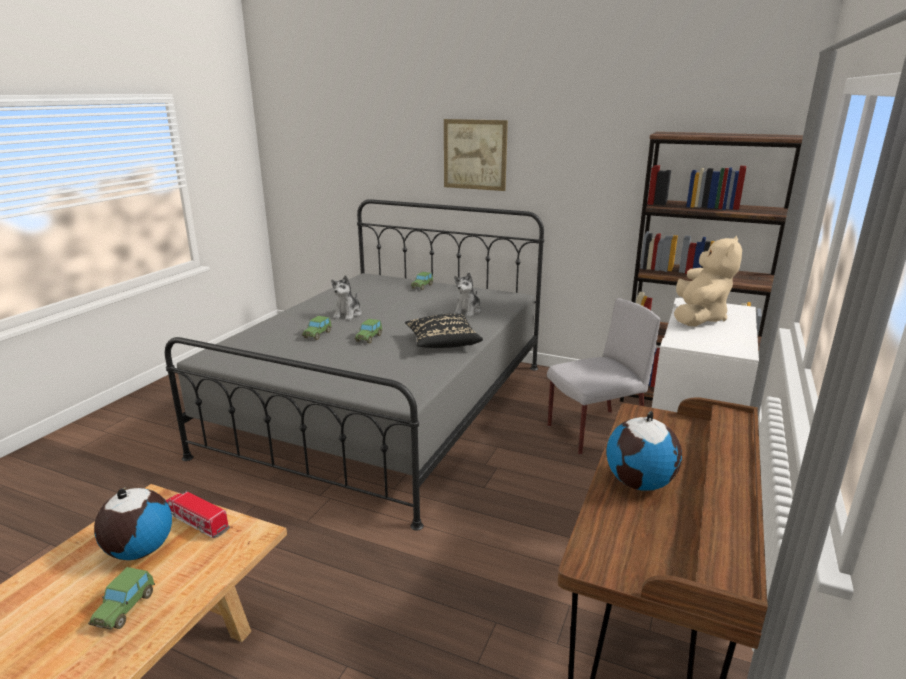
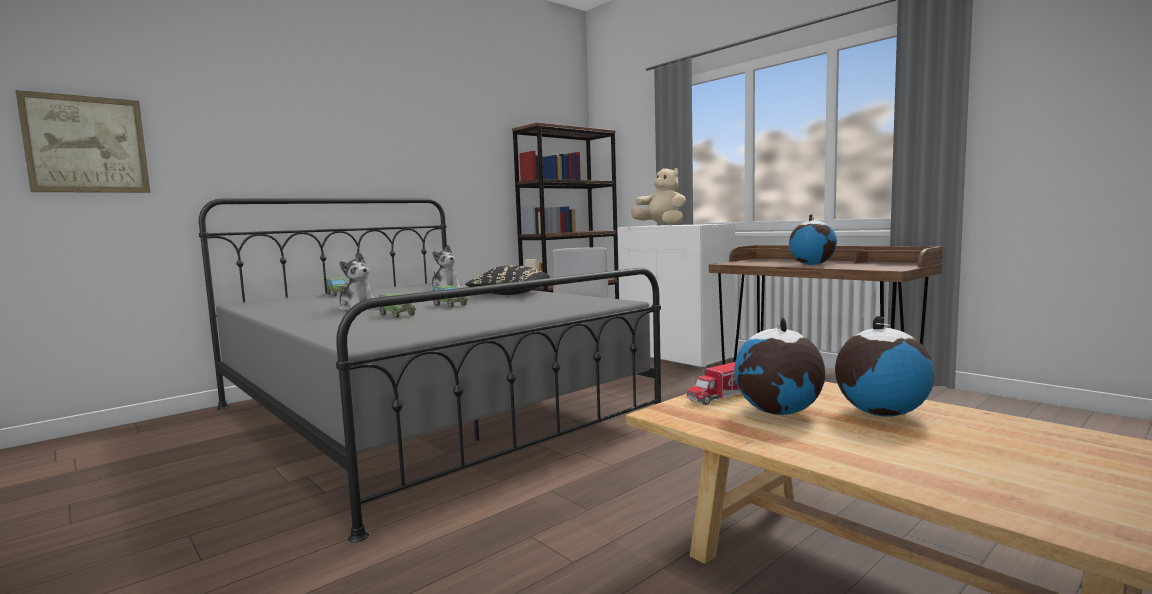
camera: 65 degrees left, 15 degrees down
toy car [88,567,155,630] -> globe [835,316,935,417]
picture [444,119,508,191] -> picture moved to [15,90,150,193]

